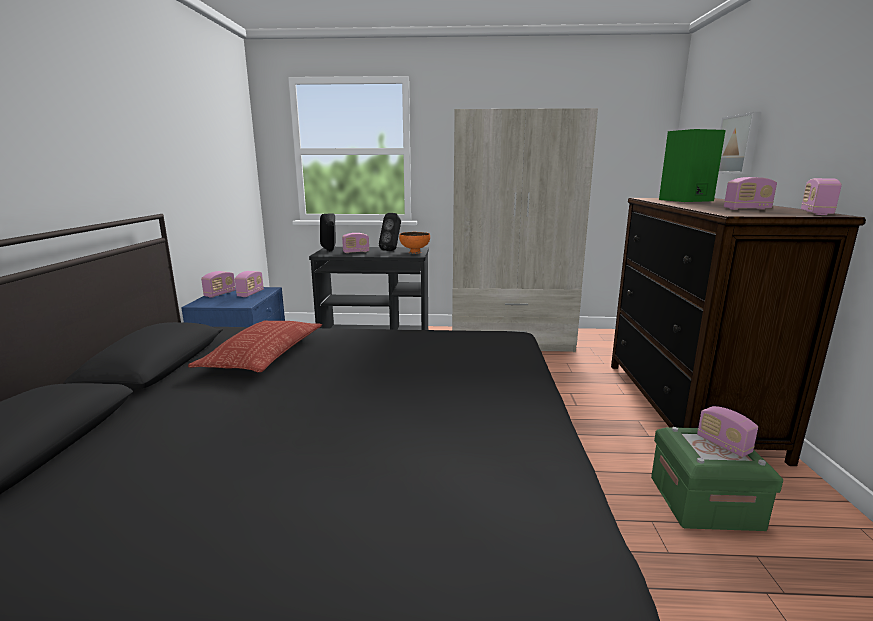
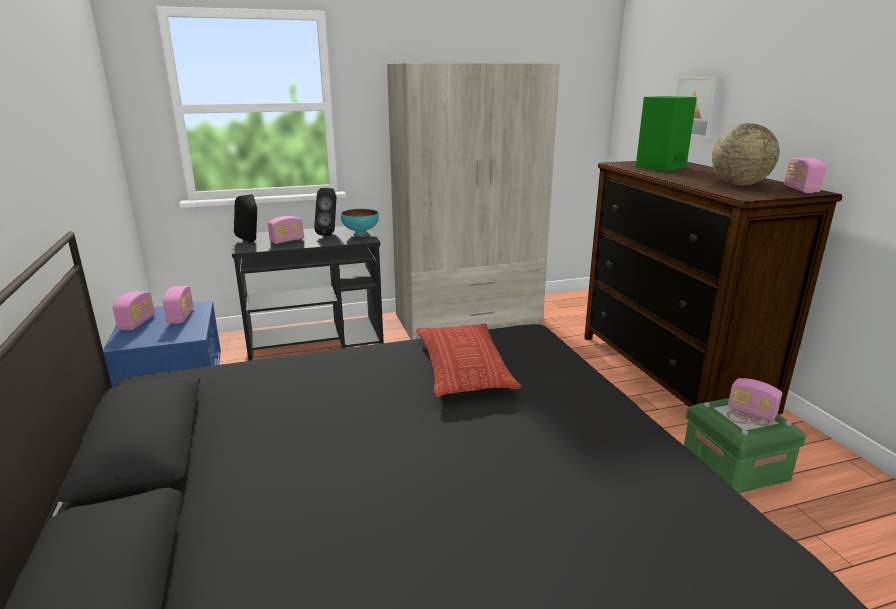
camera: 20 degrees left, 5 degrees up
pillow [188,320,322,372] -> pillow moved to [416,324,522,397]
orange bowl [399,232,430,254] -> turquoise bowl [341,209,379,237]
radio [724,177,777,210] -> globe [712,123,779,186]

